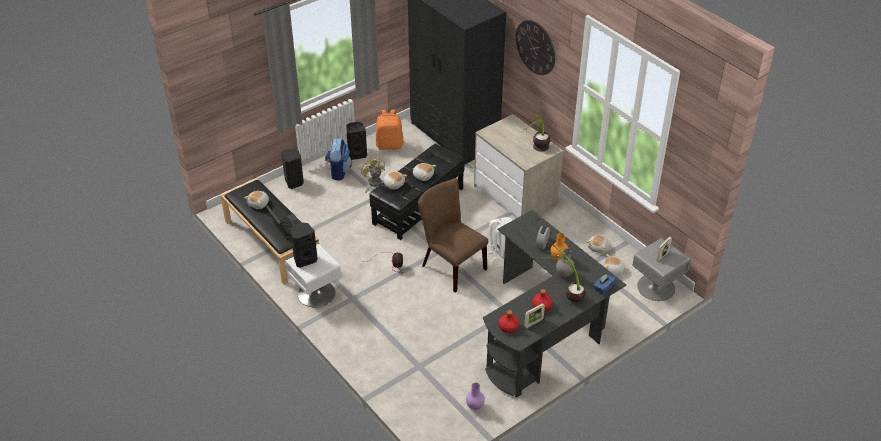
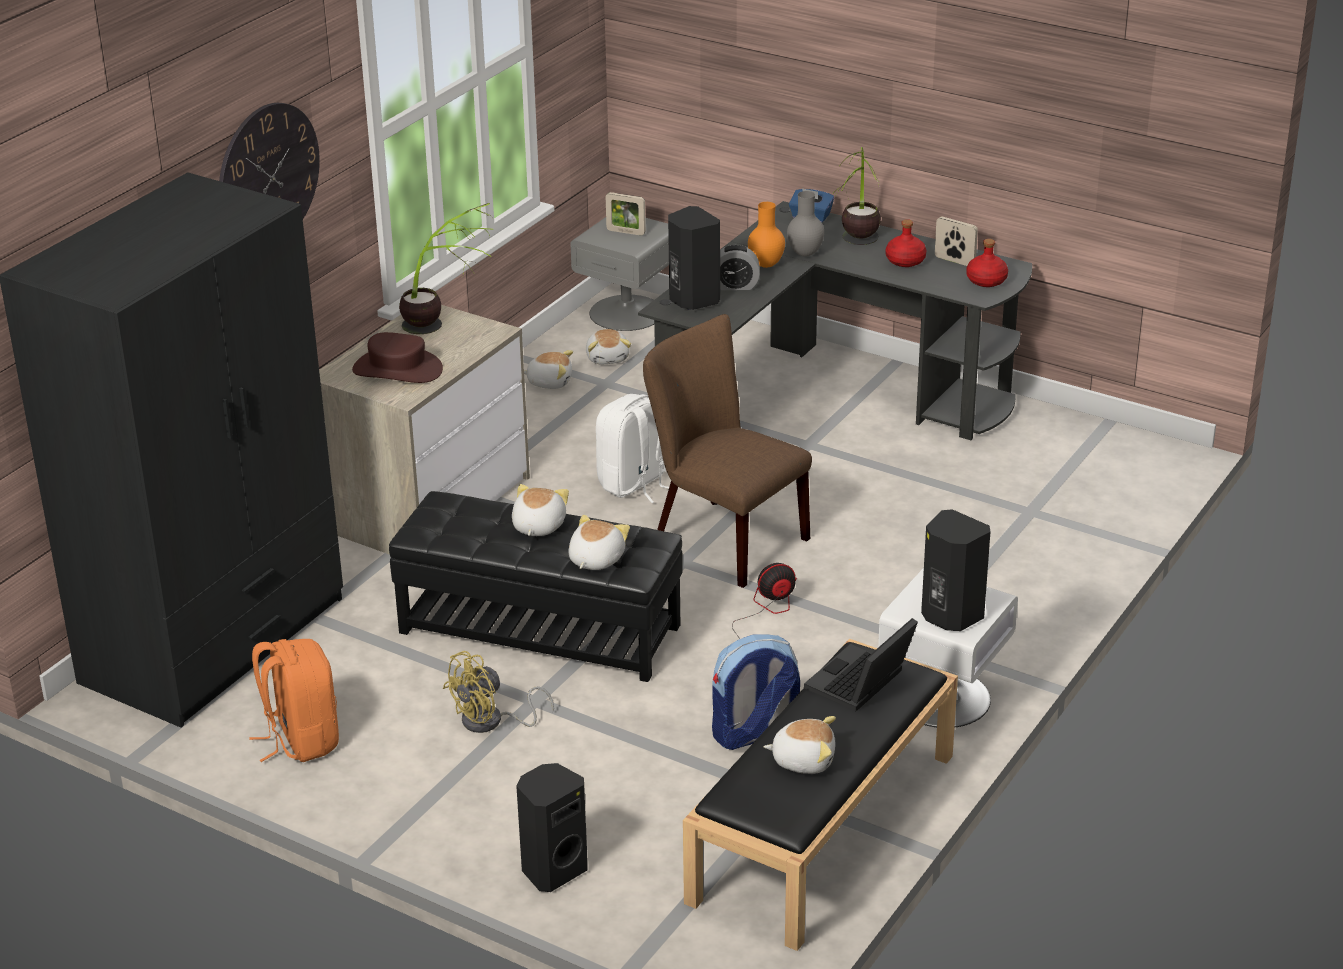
camera: 110 degrees left, 10 degrees down
backpack [325,138,352,181] -> backpack moved to [712,635,800,750]
black speaker [346,122,367,160] -> black speaker moved to [668,206,720,310]
brown chair [418,178,488,293] -> brown chair turned 105 degrees clockwise [643,314,812,588]
purple vase [466,383,485,410] -> none
none -> brown hat [352,332,443,383]

